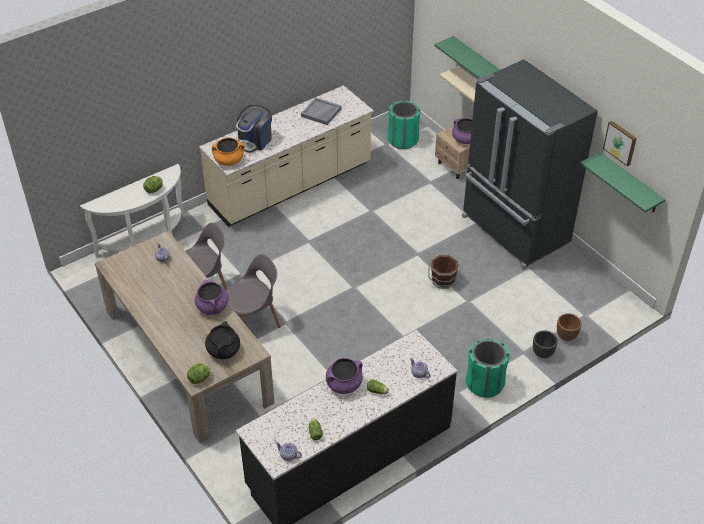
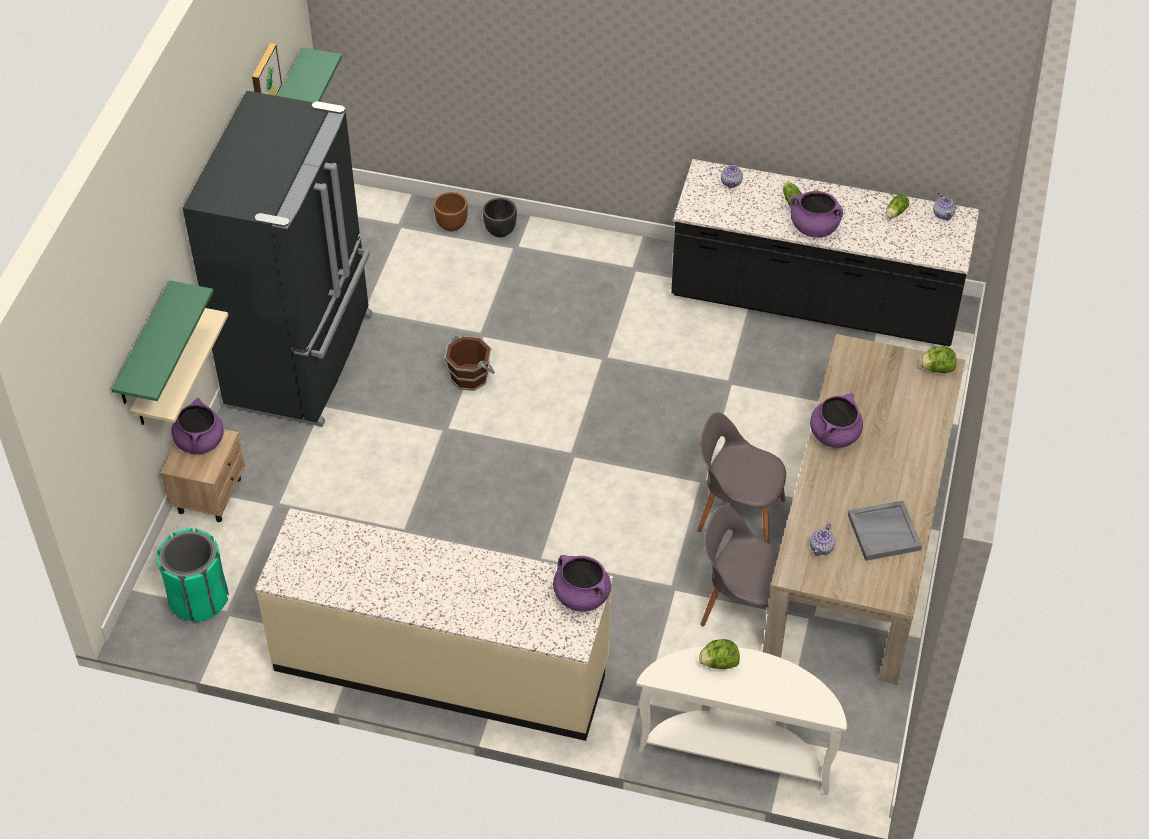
camera: 130 degrees left, 5 degrees up
black cooking pot [205,321,240,359] -> none
orange cooking pot [212,138,245,166] -> purple cooking pot [553,555,611,612]
coffee machine [236,105,272,153] -> none
grey tray [301,97,341,125] -> grey tray moved to [848,501,922,561]
green trash can [466,339,510,398] -> none

